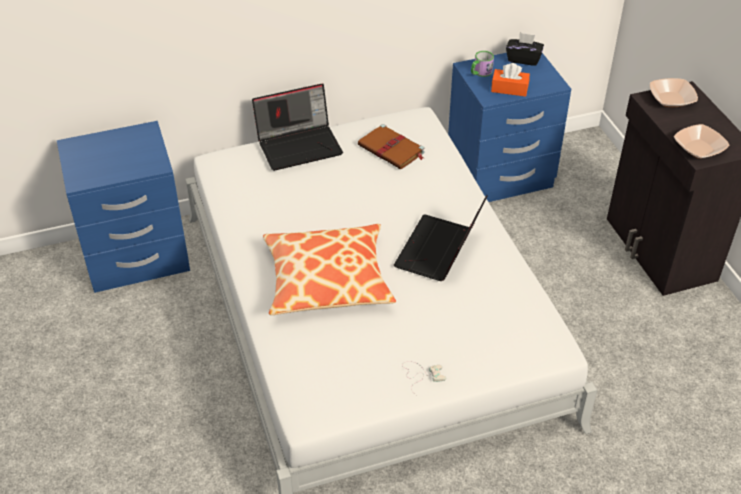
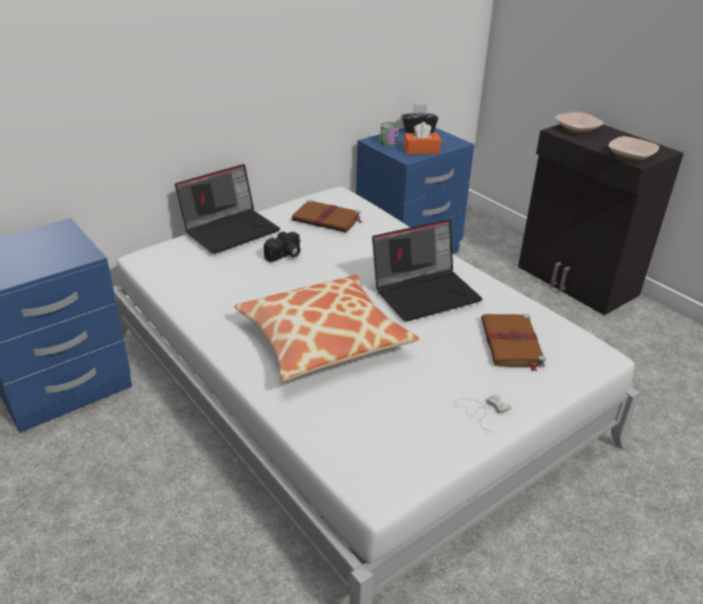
camera: 20 degrees left, 10 degrees down
laptop [394,195,488,281] -> laptop turned 120 degrees counterclockwise [372,219,482,322]
none -> camera [264,231,301,262]
none -> brown book [481,314,546,372]

